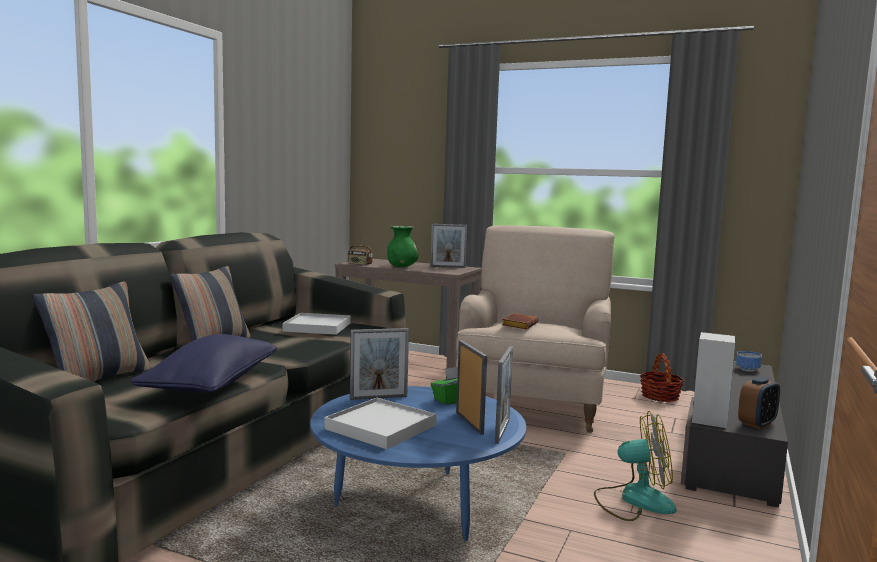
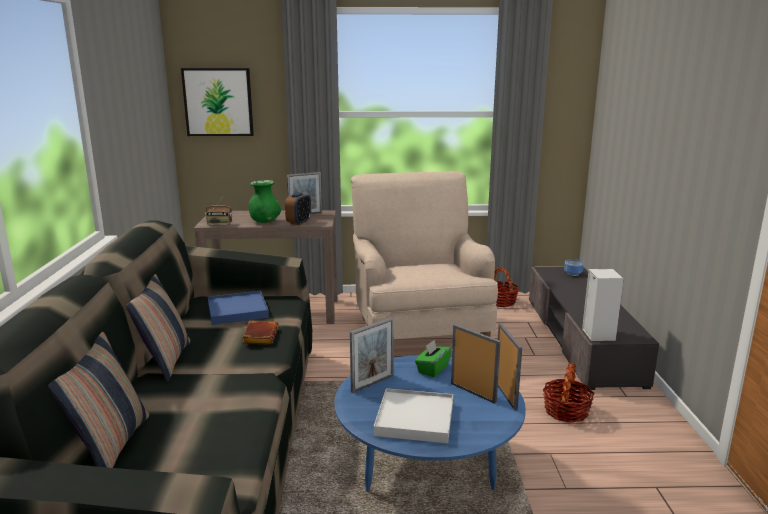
camera: 25 degrees left, 10 degrees up
blue pillow [130,334,278,393] -> none
white tray [282,313,351,335] -> blue tray [208,291,269,325]
brown book [502,313,538,329] -> brown book moved to [242,321,278,345]
fan [594,411,677,521] -> basket [543,363,594,423]
alarm clock [738,377,780,429] -> alarm clock moved to [285,192,311,225]
none -> picture [181,68,254,136]

